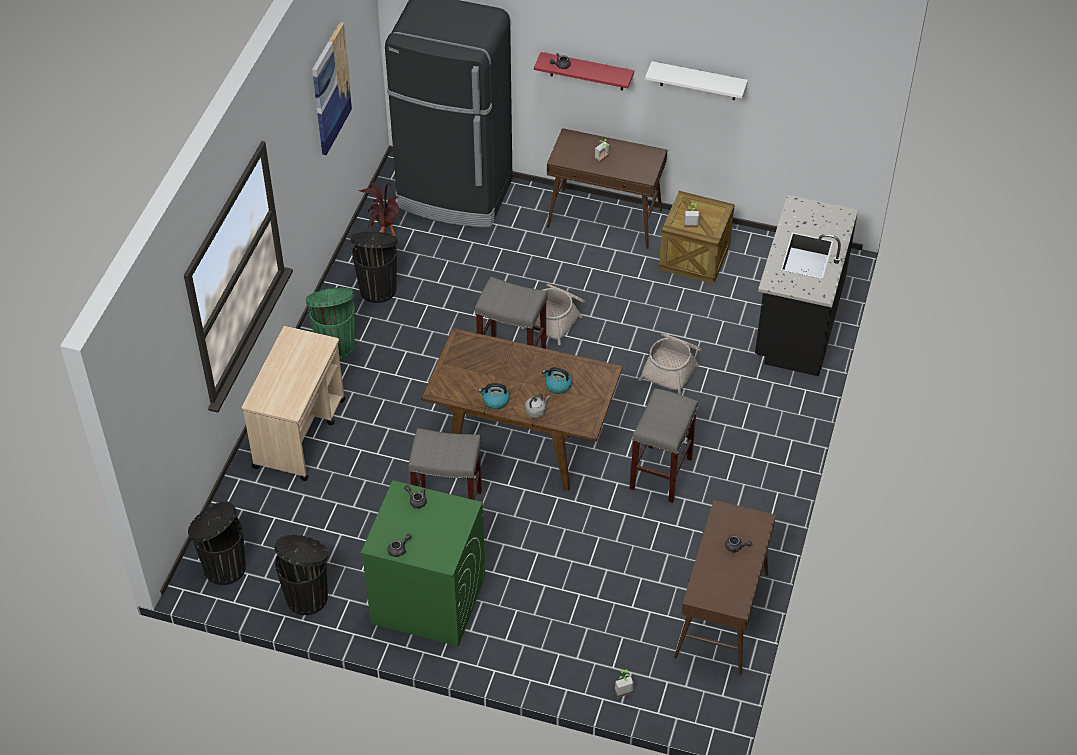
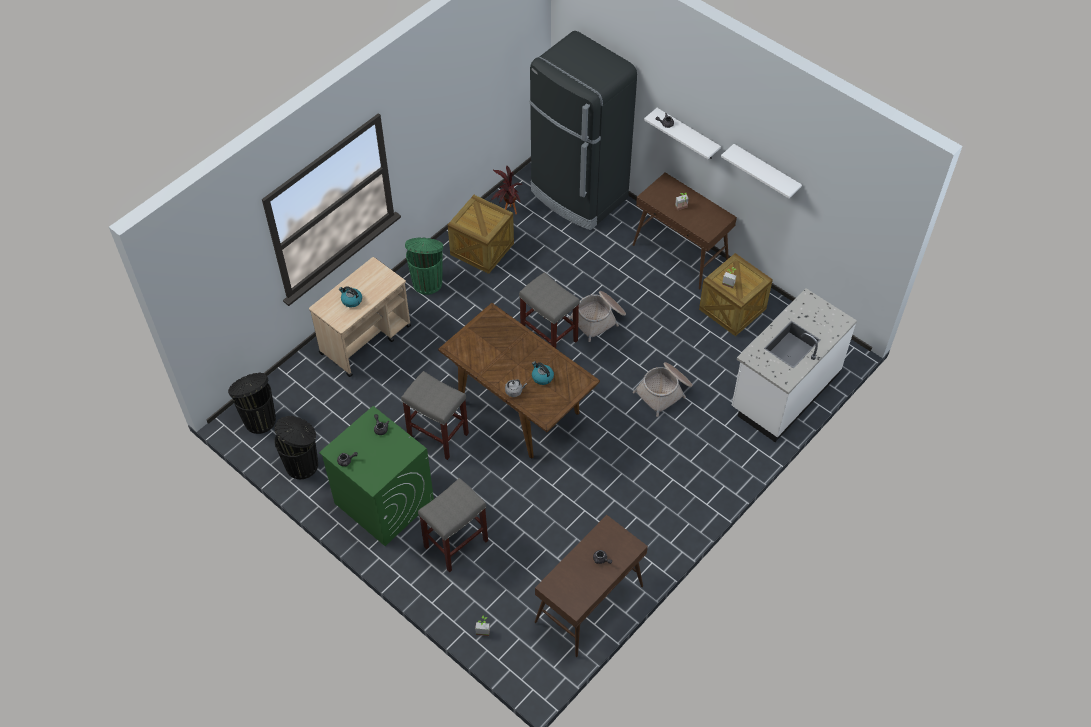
camera: 25 degrees right, 5 degrees up
picture [312,22,352,155] -> none
black trash can [351,232,398,303] -> crate [448,195,514,274]
kettle [478,383,510,409] -> kettle moved to [339,286,362,308]
red shelf [534,52,634,90] -> white shelf [644,108,721,159]
grey stool [629,388,698,503] -> grey stool moved to [418,478,488,572]
black counter [755,195,858,376] -> white counter [732,288,857,442]

